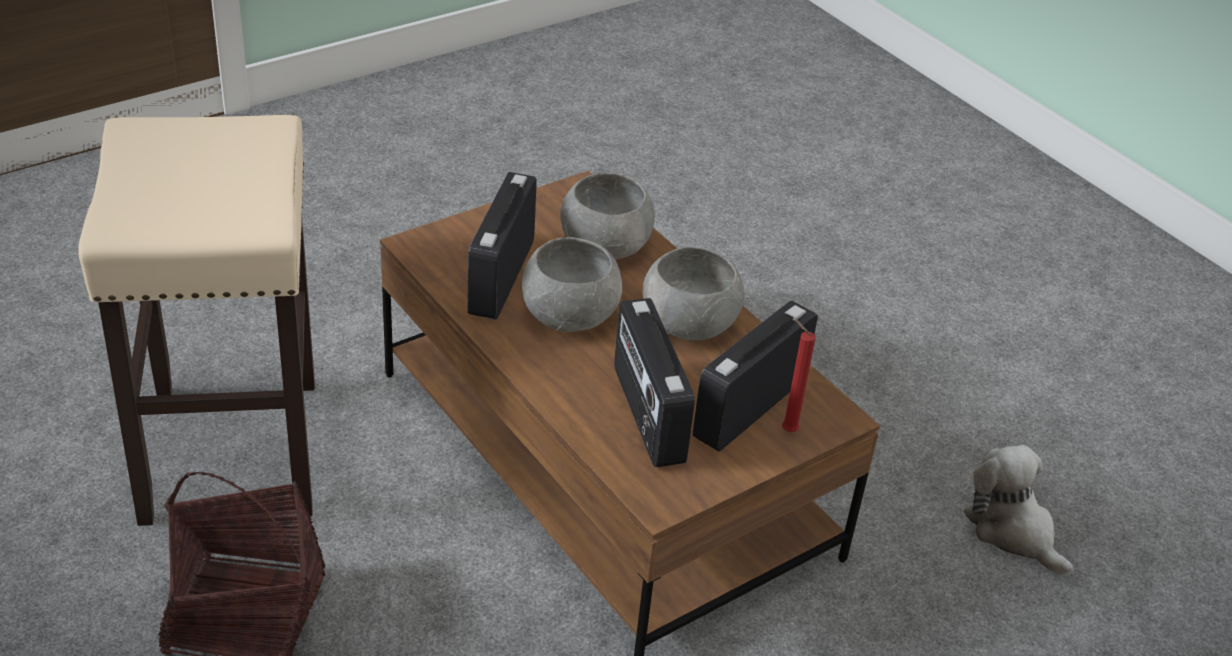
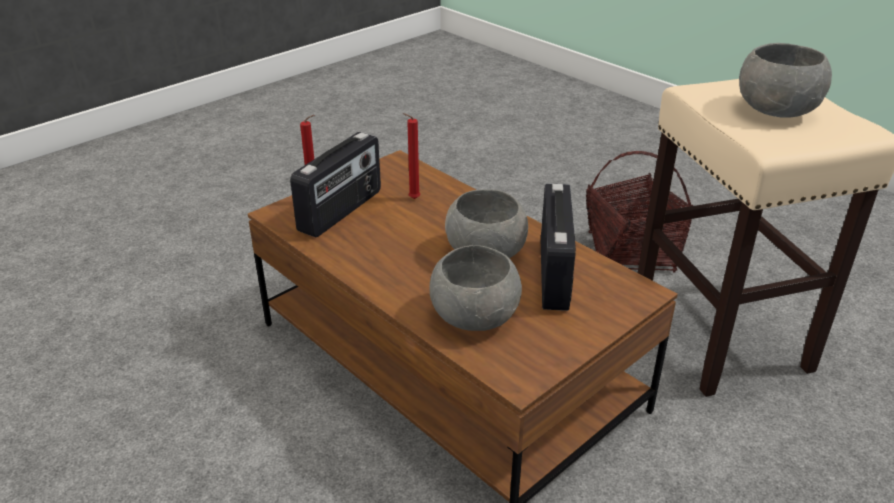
camera: 175 degrees right, 5 degrees down
radio [614,298,695,467] -> red candle [402,113,420,199]
grey bowl [643,246,745,340] -> grey bowl moved to [739,43,832,118]
plush toy [964,445,1073,576] -> none

